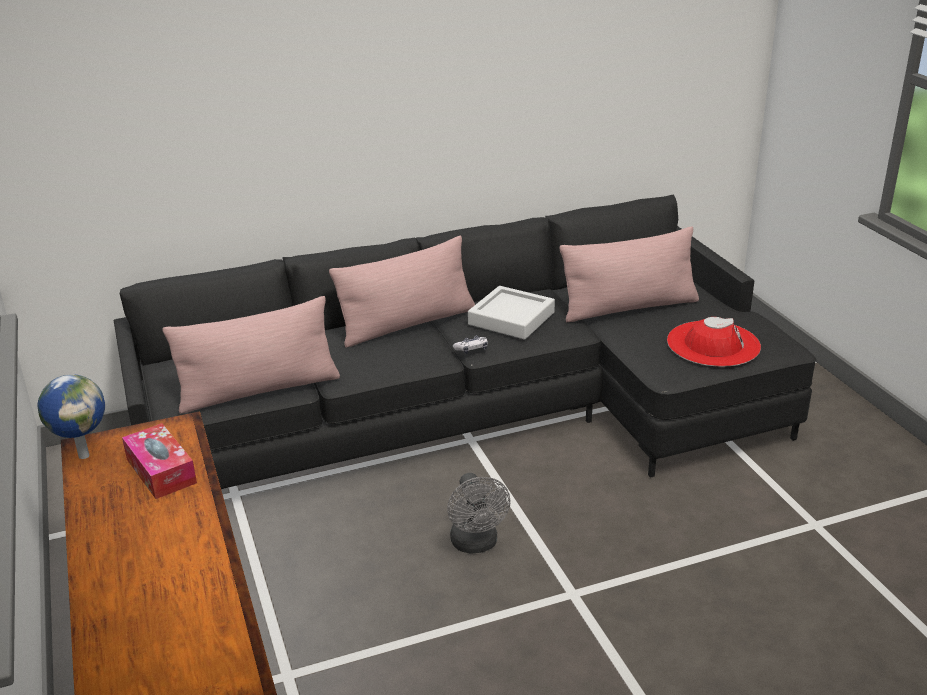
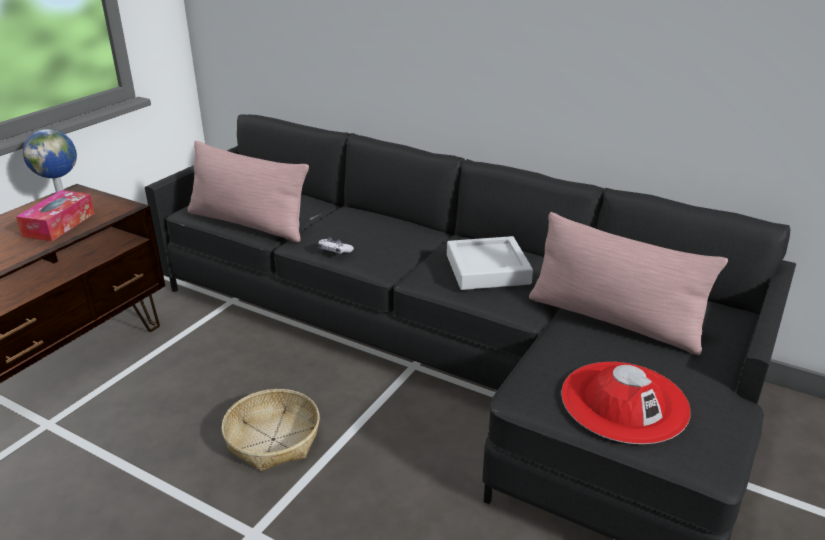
camera: 50 degrees right, 0 degrees up
pink pillow [329,236,475,348] -> none
grey fan [447,473,511,554] -> basket [221,389,320,472]
game controller [453,336,488,354] -> game controller moved to [318,238,354,256]

